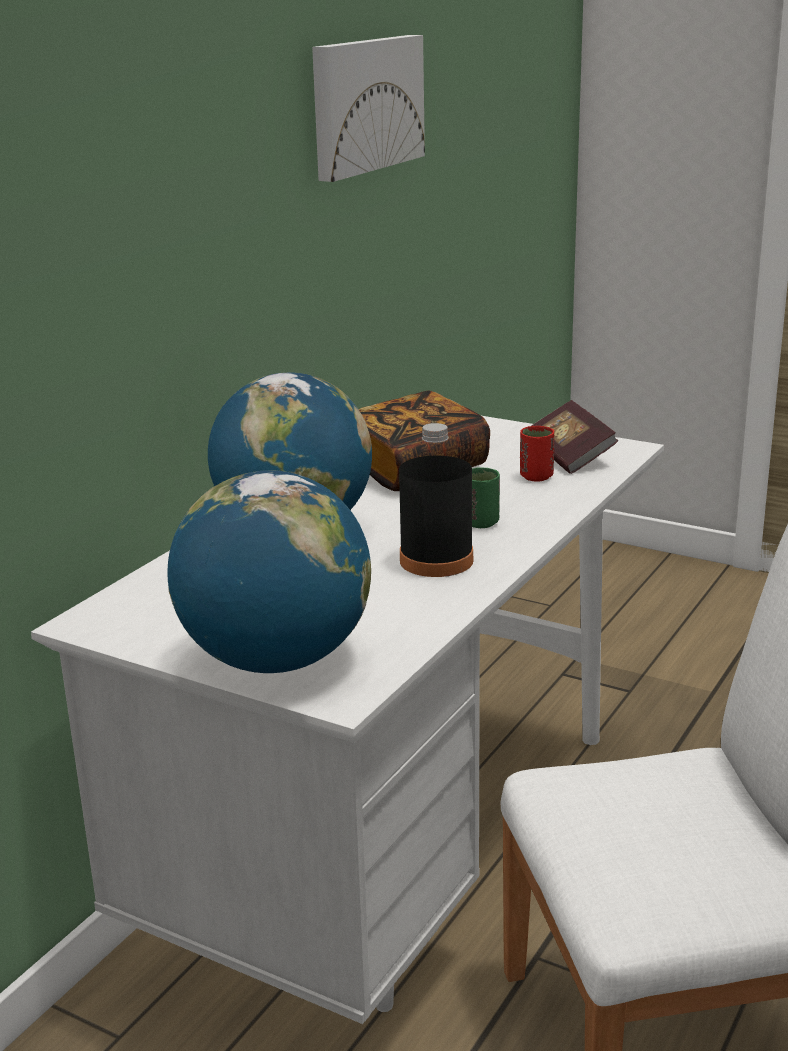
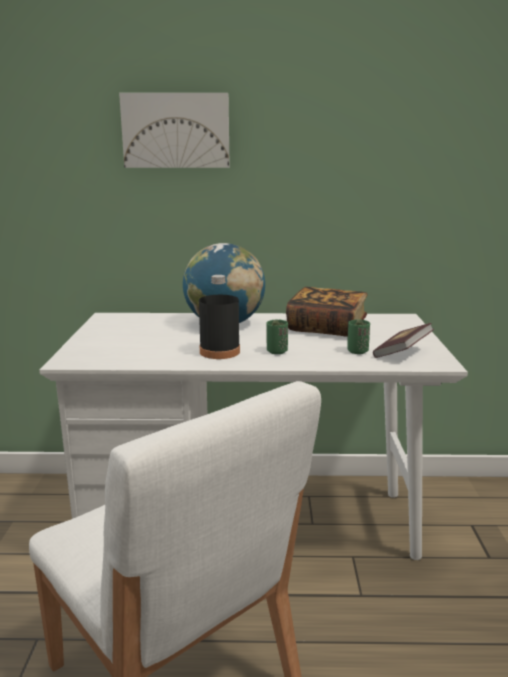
camera: 60 degrees right, 5 degrees down
globe [167,470,371,673] -> none
picture [312,35,425,182] -> picture moved to [119,93,230,168]
red cup [520,426,554,482] -> green cup [347,319,370,354]

